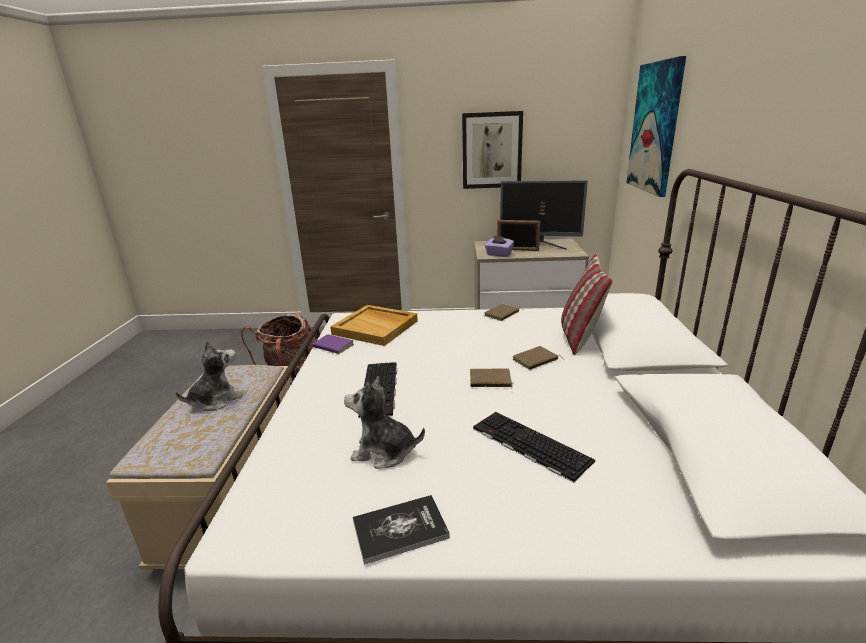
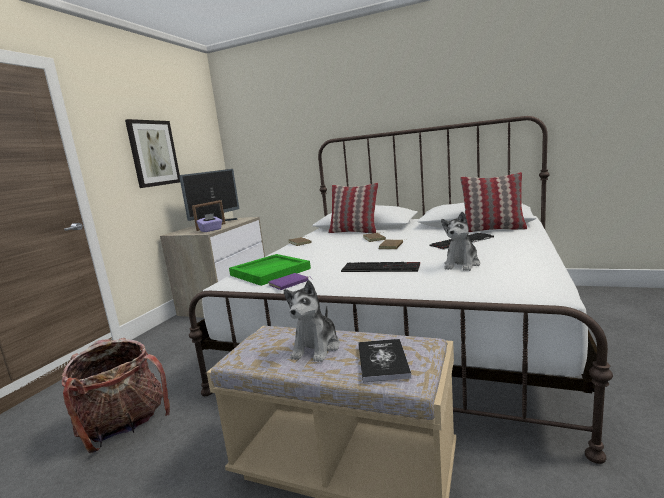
camera: 70 degrees left, 10 degrees down
plush toy [175,340,243,411] -> plush toy turned 135 degrees counterclockwise [284,280,340,362]
beige tray [330,305,418,346] -> green tray [229,254,311,286]
book [353,495,450,565] -> book moved to [359,339,411,382]
picture [626,56,686,197] -> none
none -> pillow [460,172,527,232]

